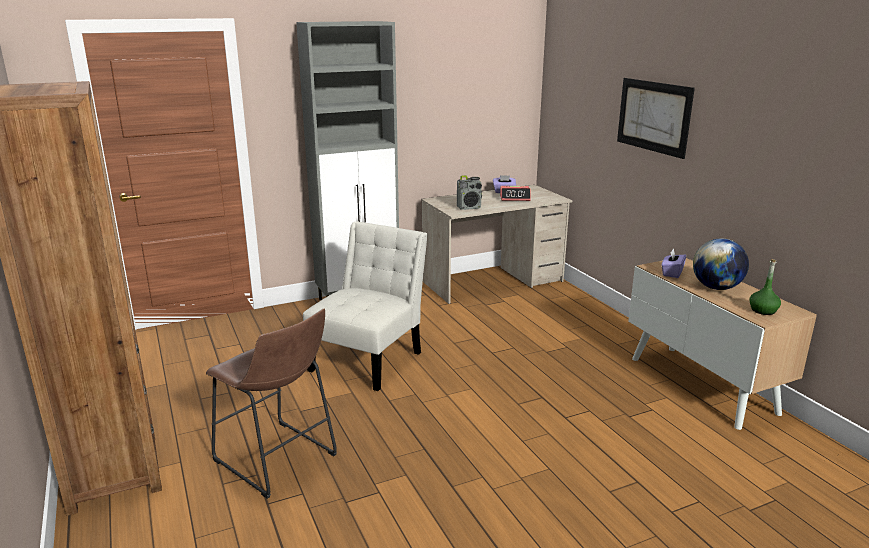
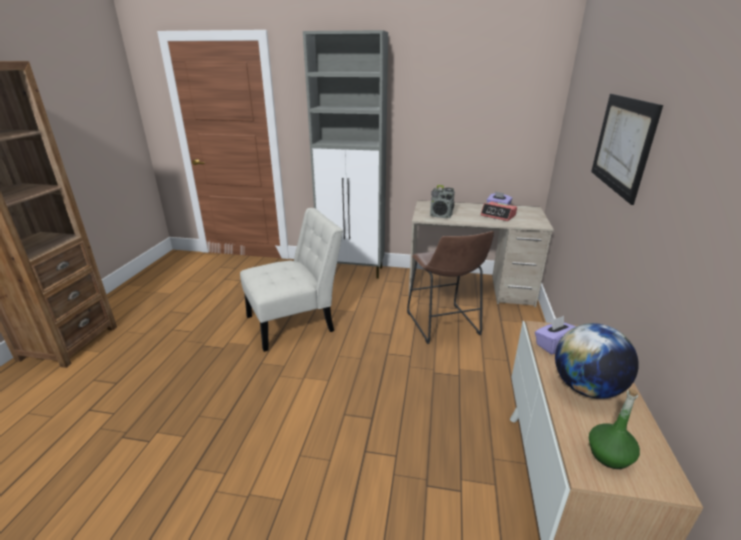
camera: 35 degrees right, 5 degrees up
brown stool [206,308,337,499] -> brown stool moved to [407,231,494,344]

